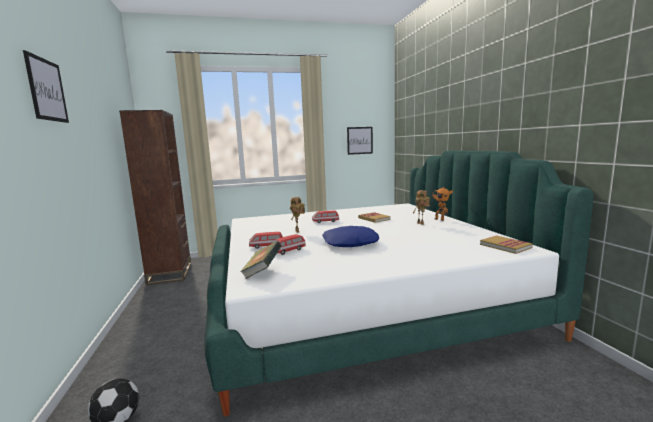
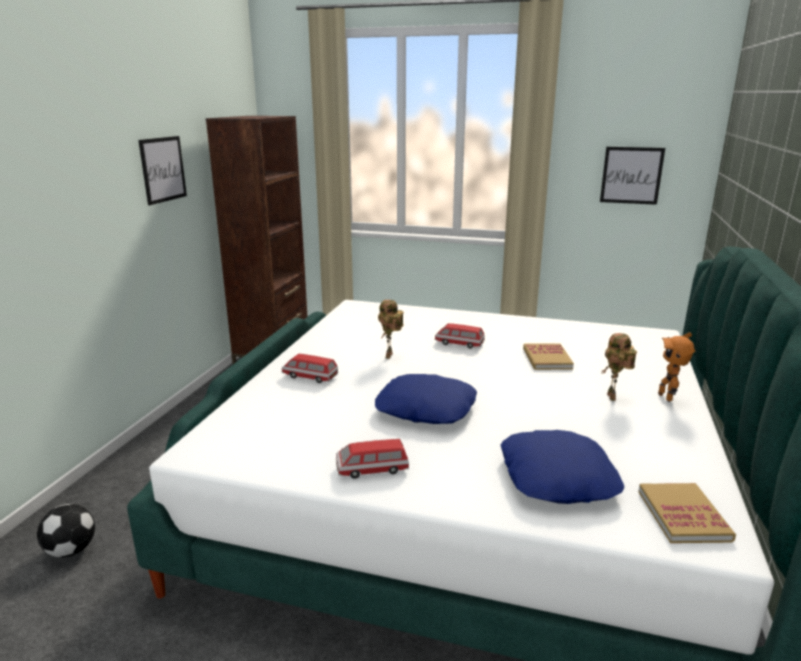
camera: 30 degrees right, 10 degrees up
picture [23,50,69,123] -> picture moved to [138,136,187,205]
book [240,241,282,279] -> none
toy car [270,234,306,255] -> toy car moved to [336,439,409,479]
none -> blue pillow [501,430,624,504]

